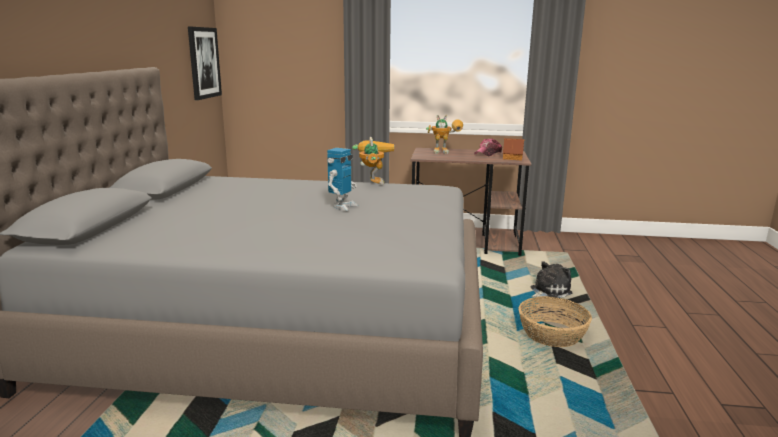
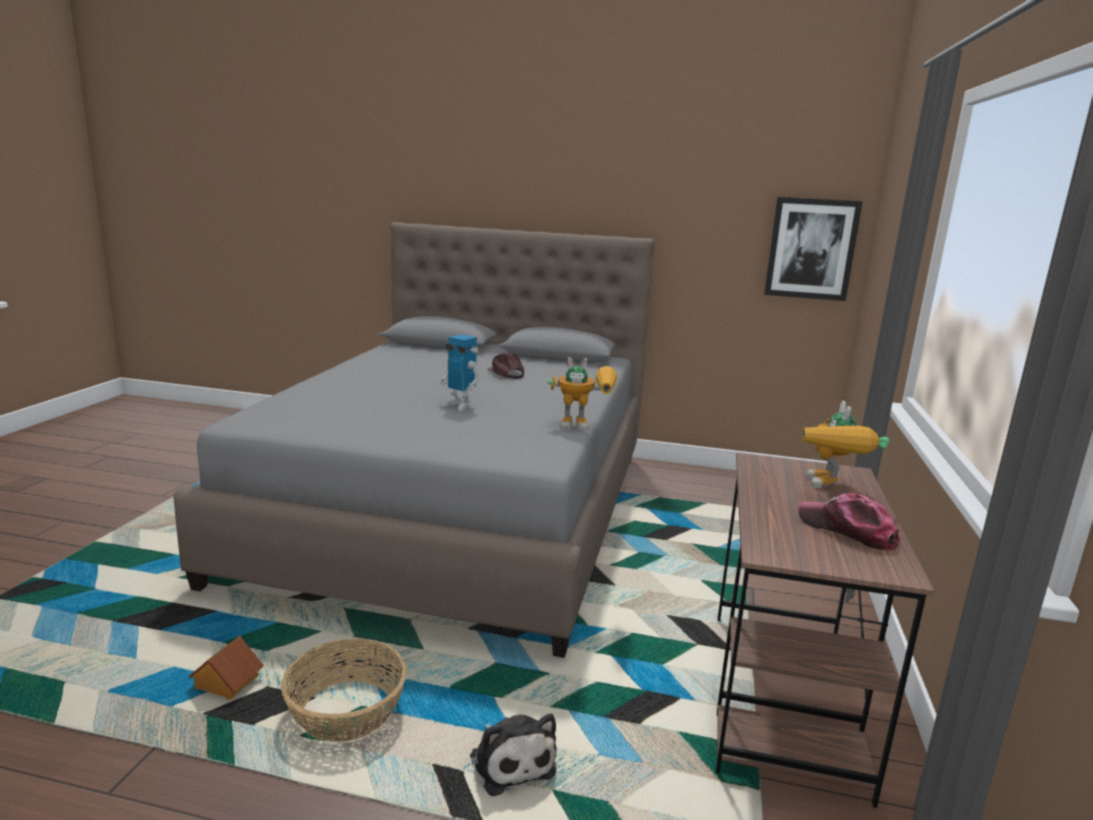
camera: 95 degrees right, 0 degrees up
toy house [503,138,525,160] -> toy house moved to [188,636,264,700]
none -> brown cap [488,352,524,379]

